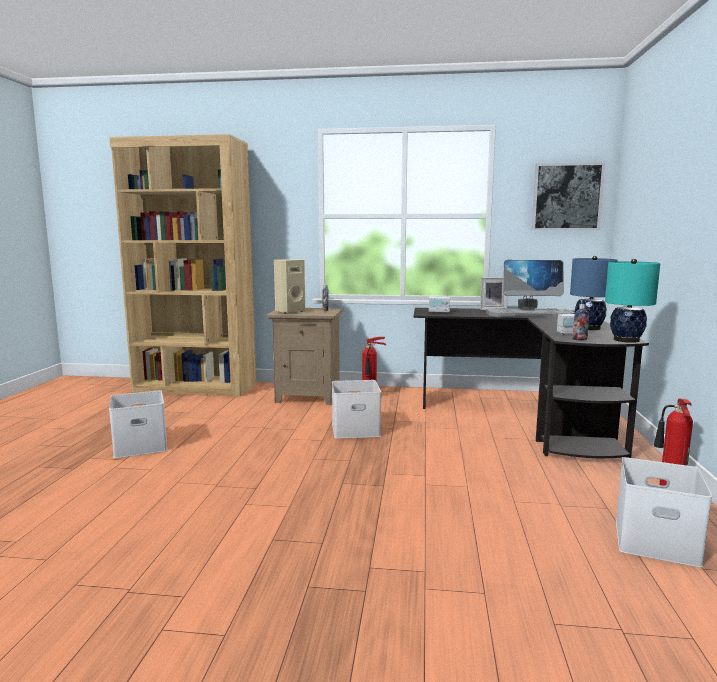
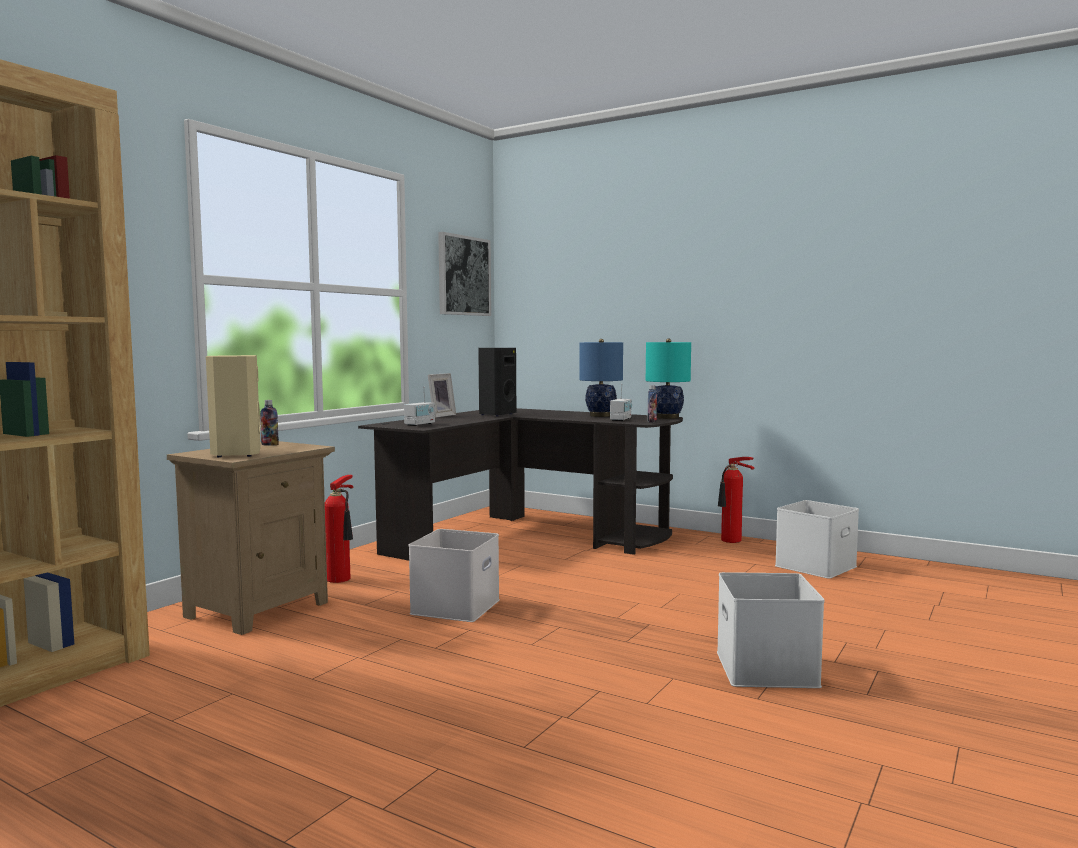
camera: 65 degrees left, 5 degrees down
white storage box [109,390,168,458] -> white storage box moved to [717,572,824,688]
monitor [486,260,575,318] -> black speaker [478,348,516,416]

